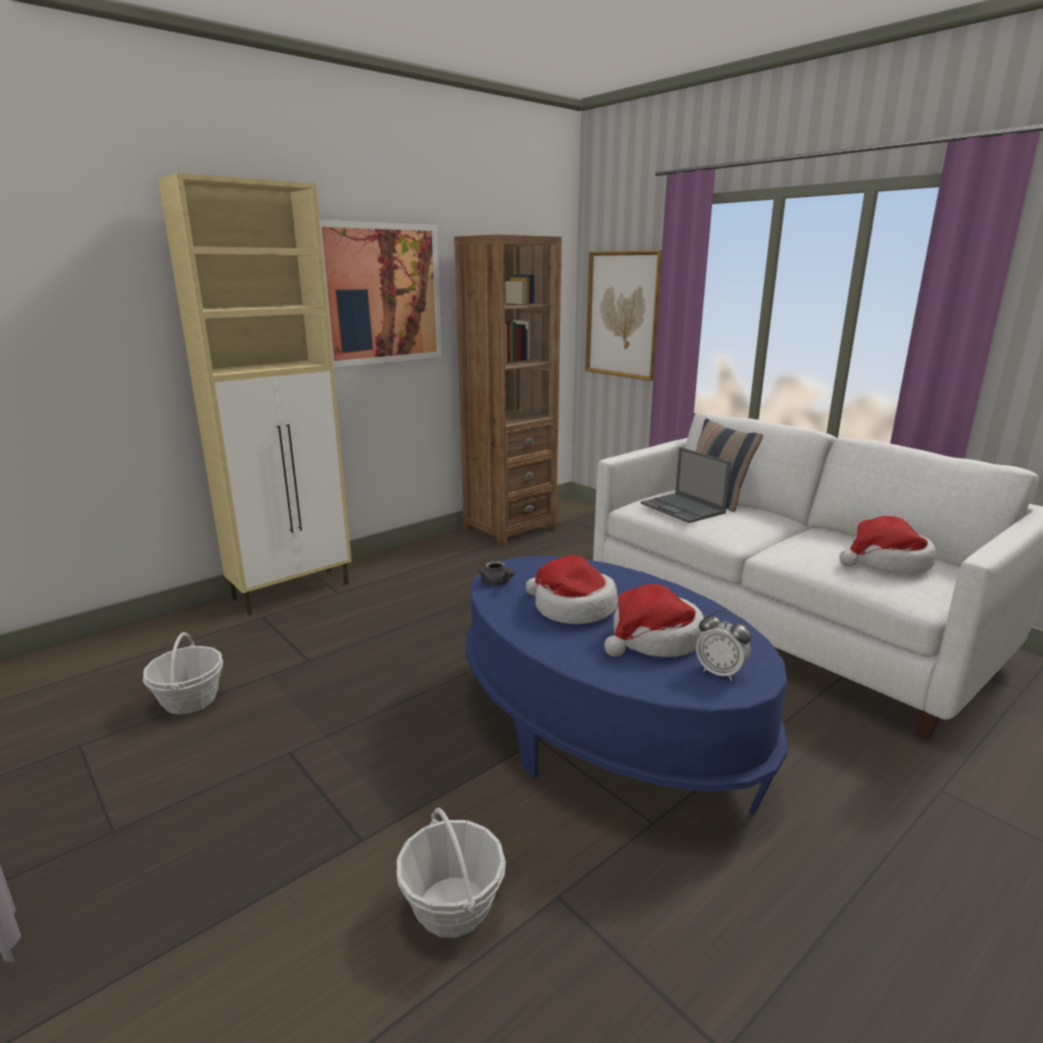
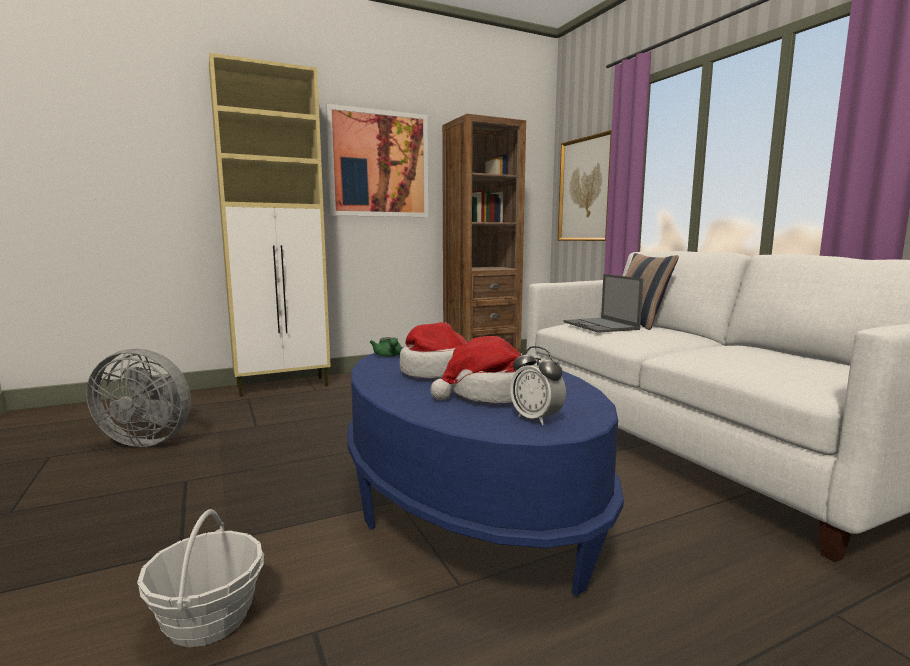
camera: 15 degrees right, 10 degrees down
basket [143,632,223,715] -> grey fan [86,349,191,447]
grey teapot [479,561,515,586] -> green teapot [370,337,402,357]
hat [839,516,936,574] -> none

